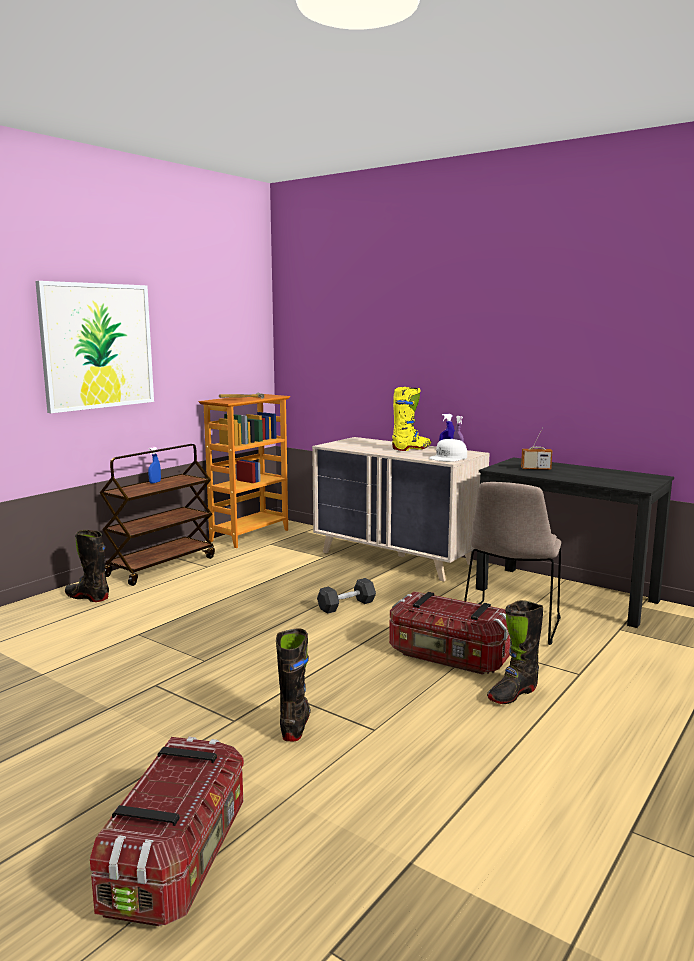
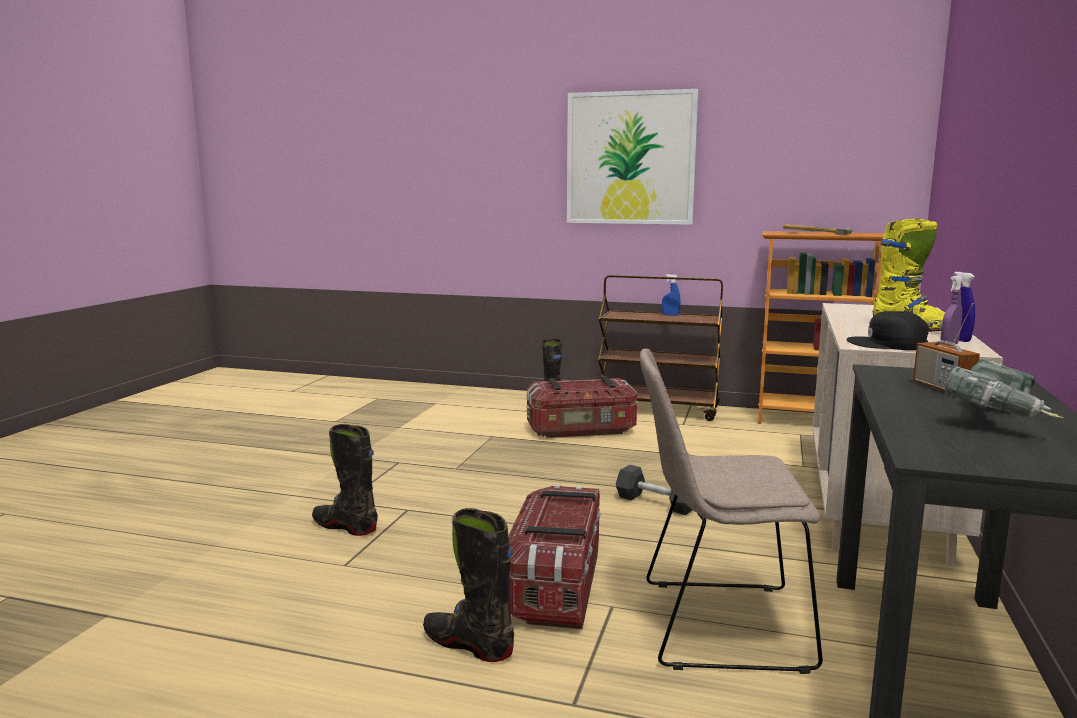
camera: 70 degrees right, 0 degrees up
storage box [90,737,244,926] -> storage box moved to [526,376,637,438]
black boot [276,628,311,742] -> black boot turned 135 degrees counterclockwise [312,424,378,536]
white cap [429,439,467,461] -> black cap [846,311,929,350]
none -> power drill [945,359,1064,418]

